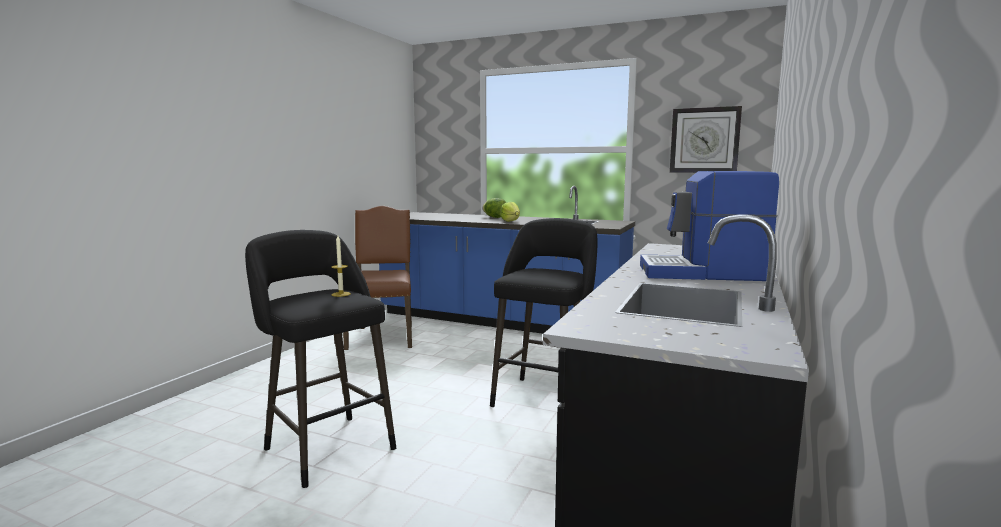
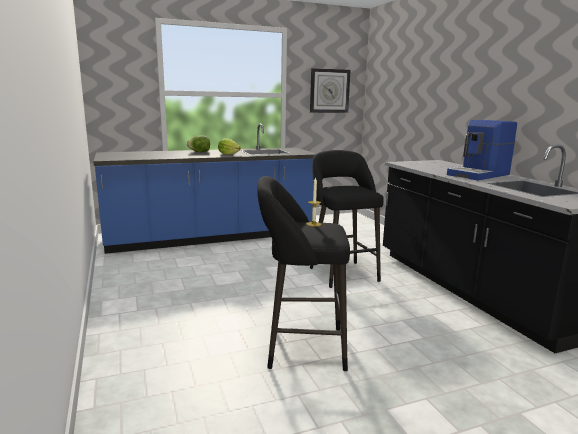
camera: 45 degrees left, 5 degrees up
brown chair [343,206,412,350] -> none

